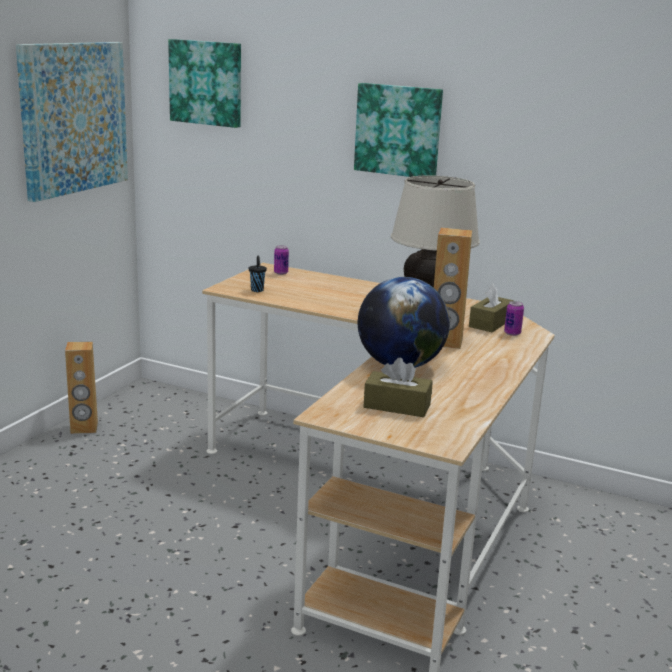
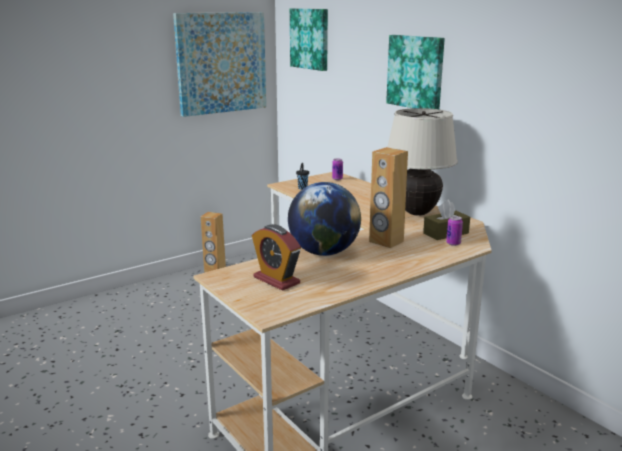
camera: 30 degrees right, 0 degrees up
brown tissue box [364,358,433,417] -> alarm clock [252,224,301,291]

